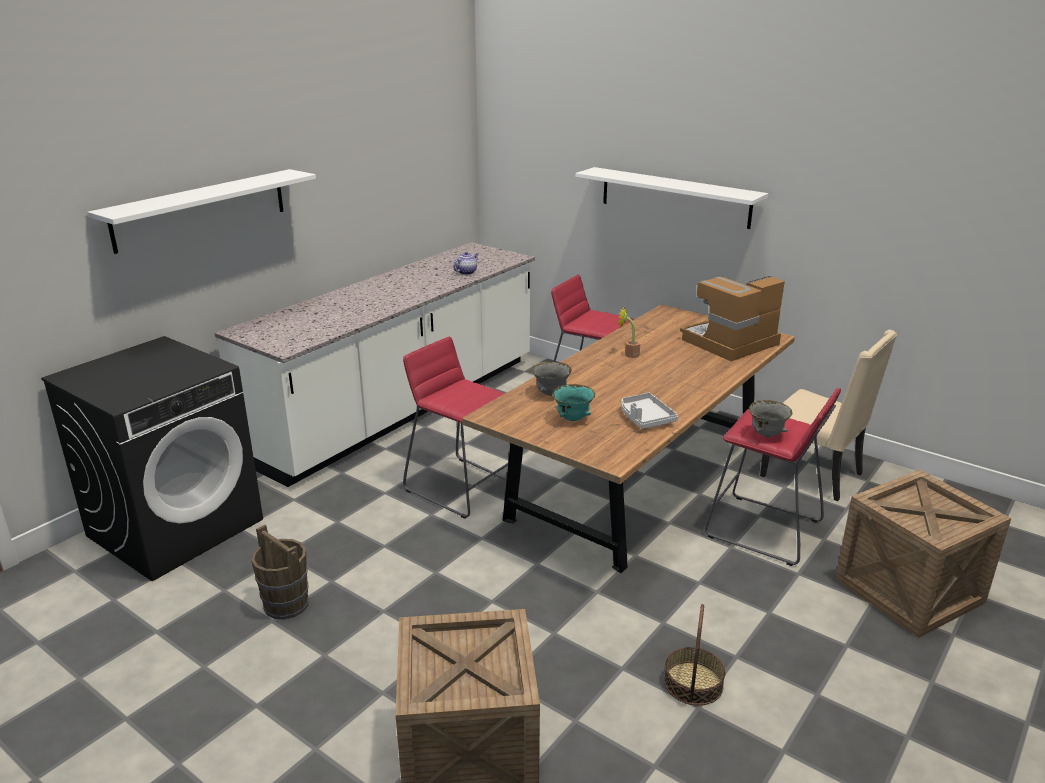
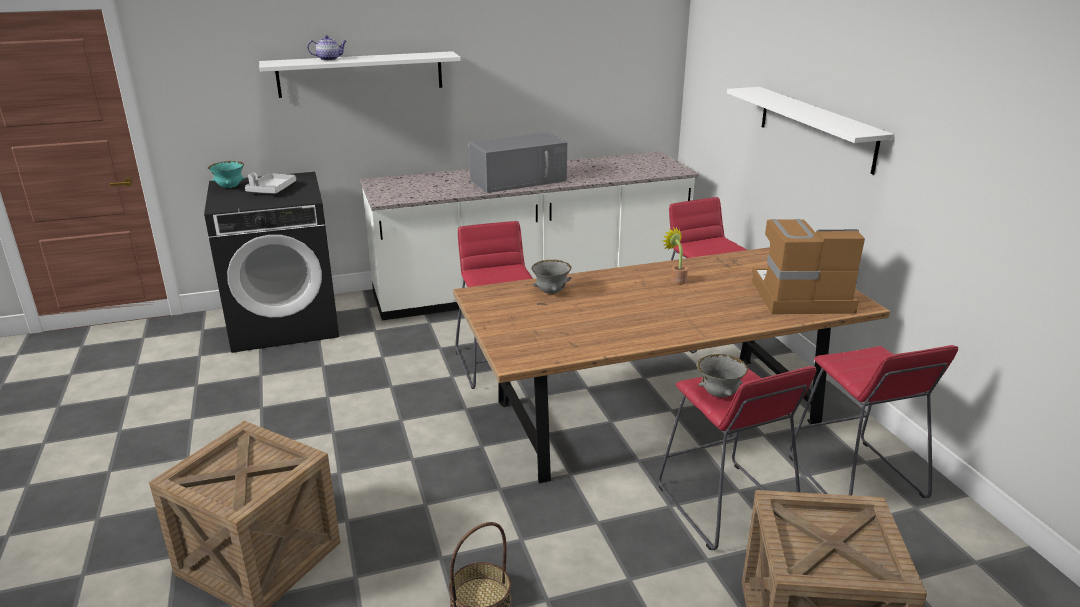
camera: 35 degrees right, 0 degrees up
brown bucket [251,525,309,619] -> none
teapot [453,252,479,275] -> teapot moved to [307,35,347,61]
turquoise bowl [552,384,595,421] -> turquoise bowl moved to [208,161,245,189]
grey tray [621,393,678,429] -> grey tray moved to [245,173,296,194]
beige chair [760,330,897,501] -> red stool [789,345,958,498]
none -> grey microwave [469,132,567,193]

